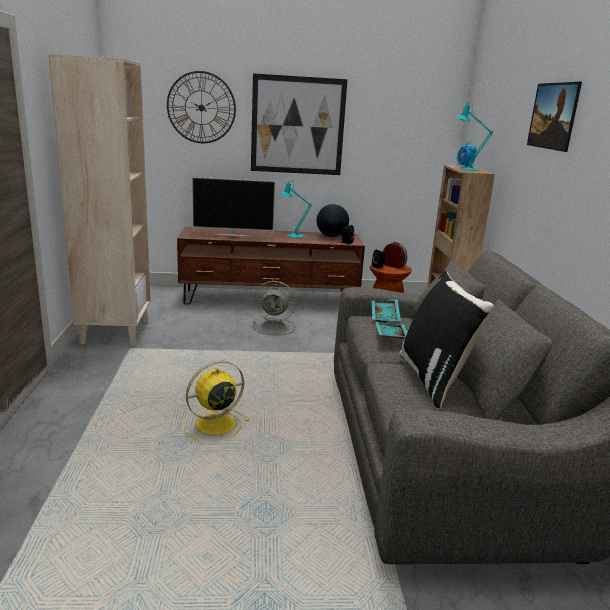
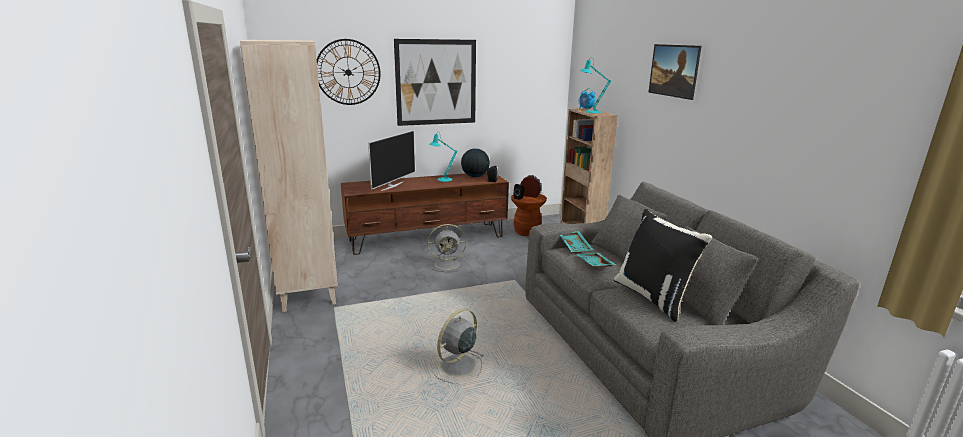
camera: 15 degrees left, 0 degrees up
yellow fan [184,361,249,442] -> grey fan [431,309,484,384]
television [192,177,276,236] -> television turned 45 degrees counterclockwise [368,130,415,191]

